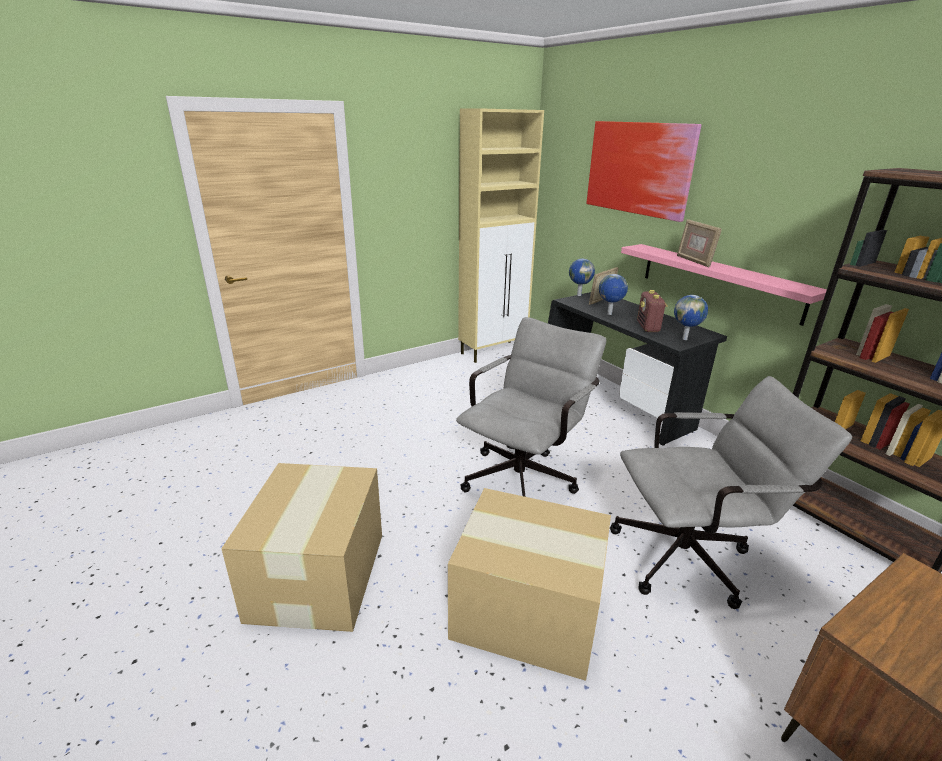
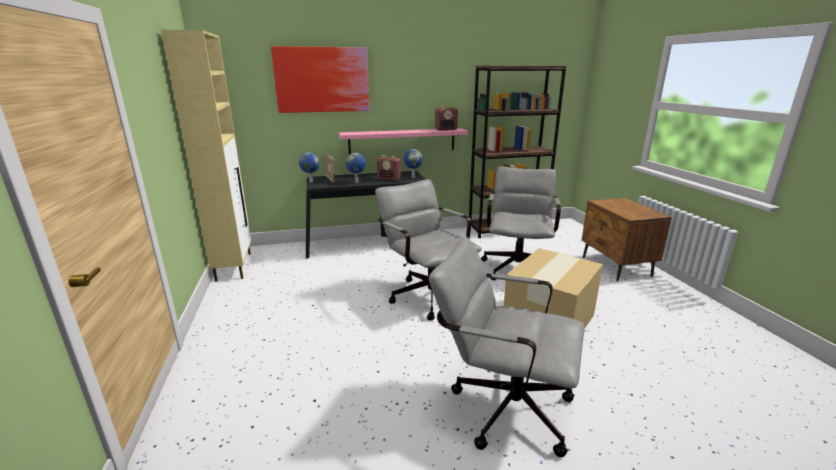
camera: 70 degrees left, 5 degrees down
cardboard box [221,463,382,632] -> grey office chair [429,236,585,457]
picture frame [677,219,722,267] -> none
none -> radio [435,106,458,131]

